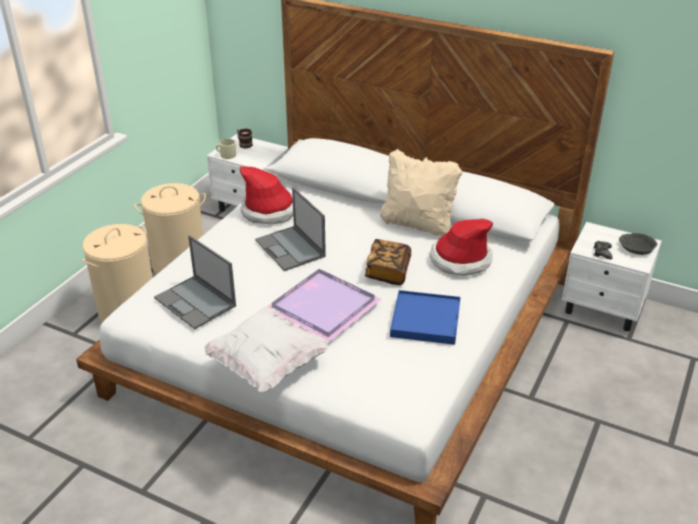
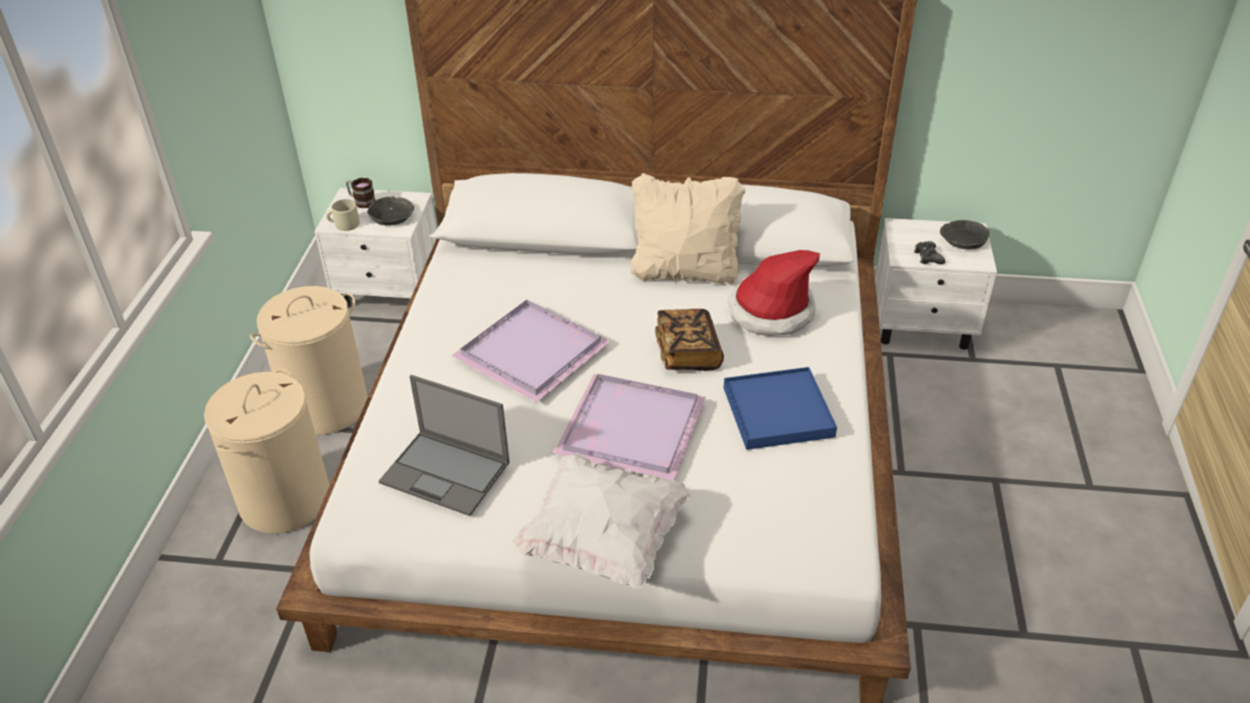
camera: 20 degrees left, 5 degrees up
hat [240,166,293,224] -> none
laptop [255,187,326,271] -> purple tray [451,300,610,402]
none -> grey bowl [367,196,414,225]

